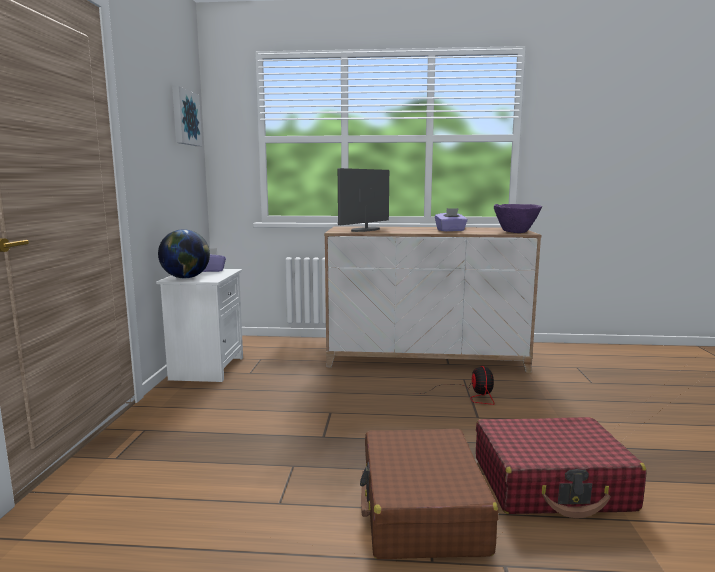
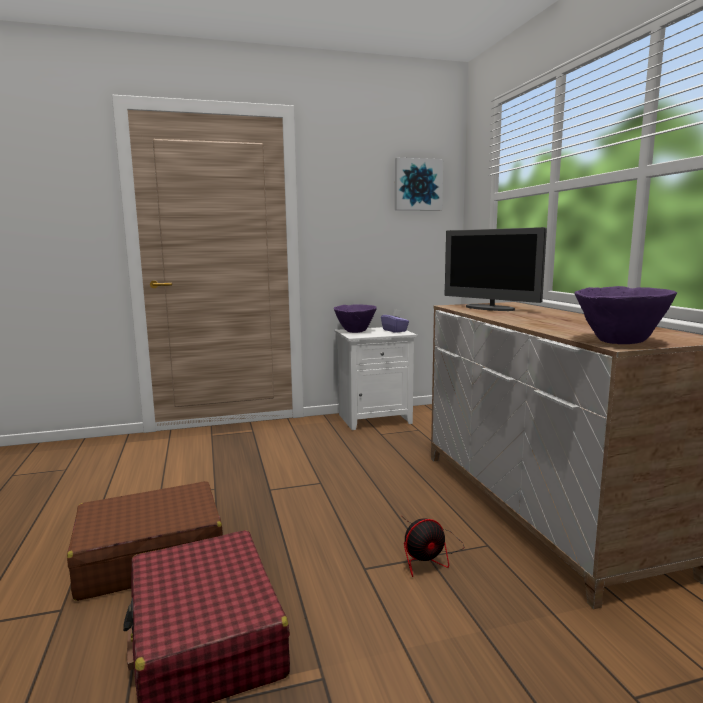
camera: 70 degrees right, 0 degrees up
globe [158,229,210,278] -> purple bowl [333,304,377,333]
monitor [337,168,389,232] -> monitor turned 150 degrees counterclockwise [444,227,547,311]
purple tissue box [435,208,468,231] -> none

